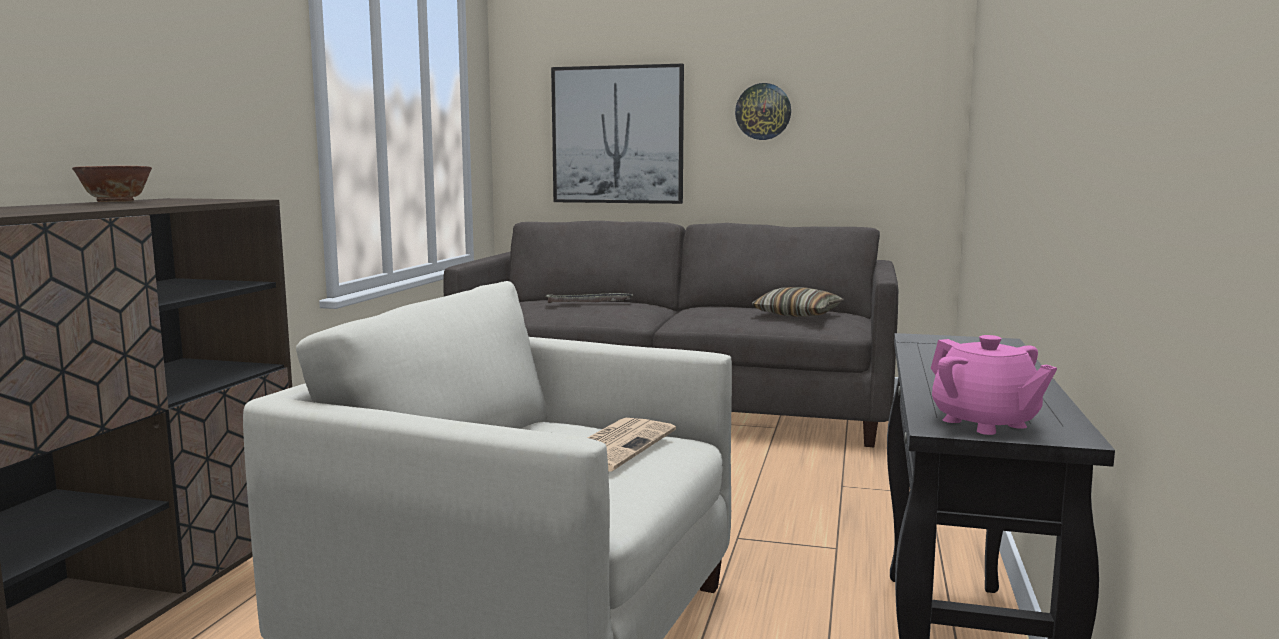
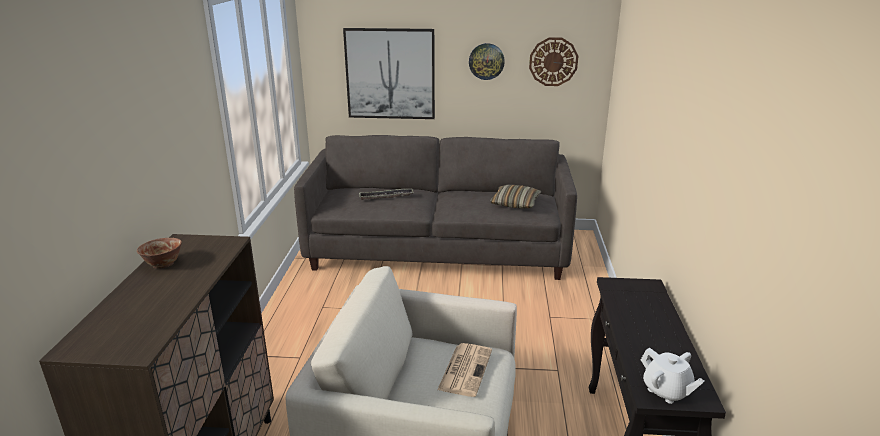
camera: 10 degrees left, 15 degrees up
pink teapot [931,335,1057,435] -> white teapot [641,348,705,404]
none -> wall clock [529,37,578,86]

